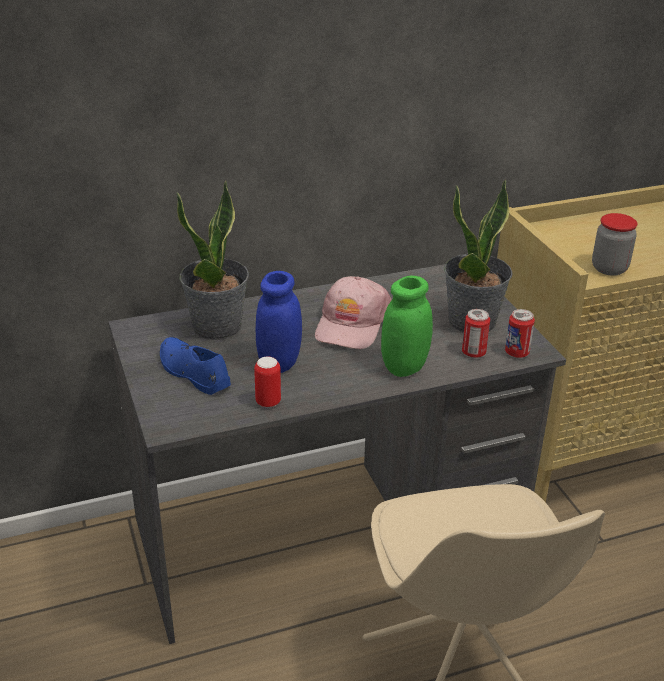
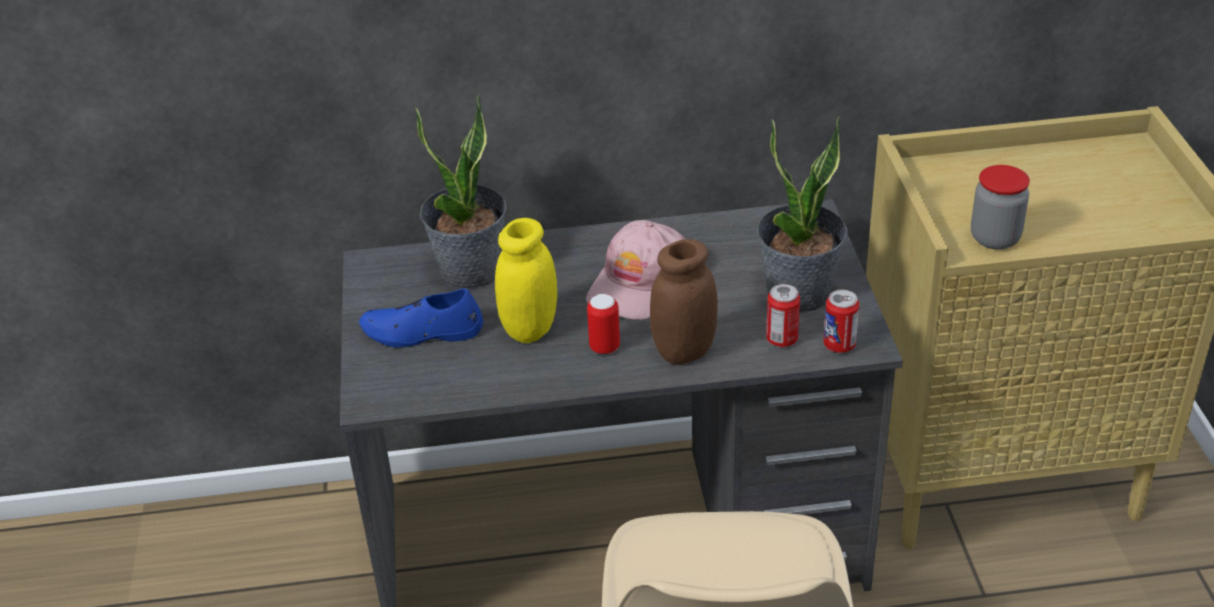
camera: 15 degrees right, 5 degrees up
blue shoe [160,337,231,395] -> blue shoe turned 60 degrees counterclockwise [359,288,483,348]
can [254,357,281,407] -> can moved to [587,294,620,354]
blue jar [256,271,302,373] -> yellow jar [495,218,557,343]
green jar [381,276,433,377] -> brown jar [650,239,718,364]

